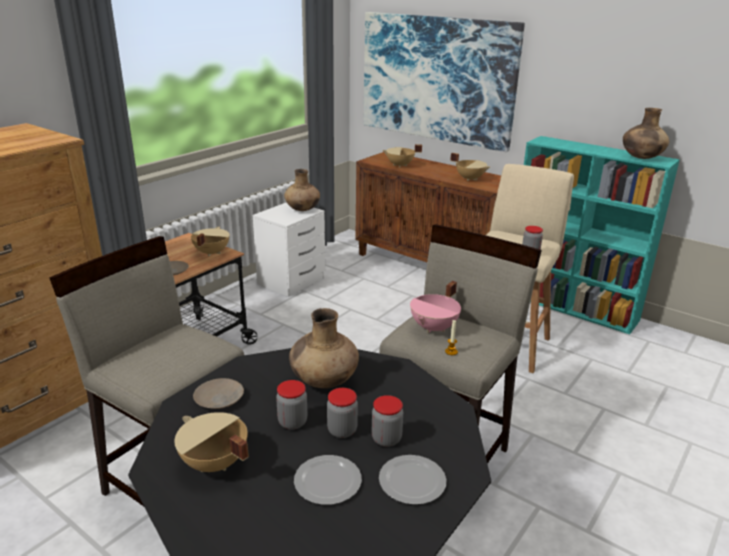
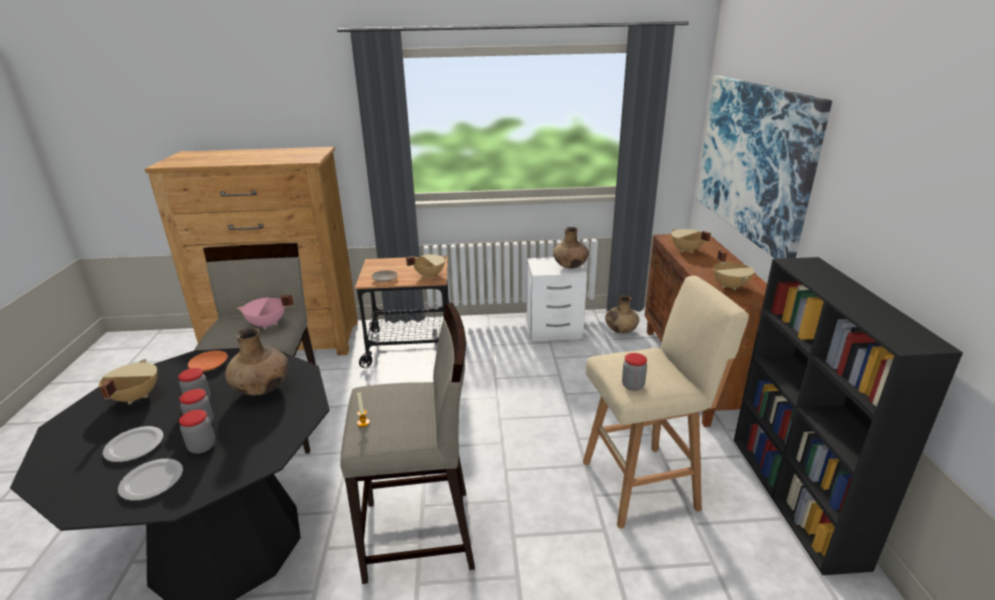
camera: 50 degrees right, 0 degrees up
beige plate [193,378,244,409] -> orange plate [188,351,228,371]
pink cooking pot [410,281,461,333] -> pink cooking pot moved to [237,295,294,329]
turquoise bookcase [524,136,680,334] -> black bookcase [734,257,963,575]
brown vase [623,108,669,159] -> brown vase moved to [605,295,639,333]

